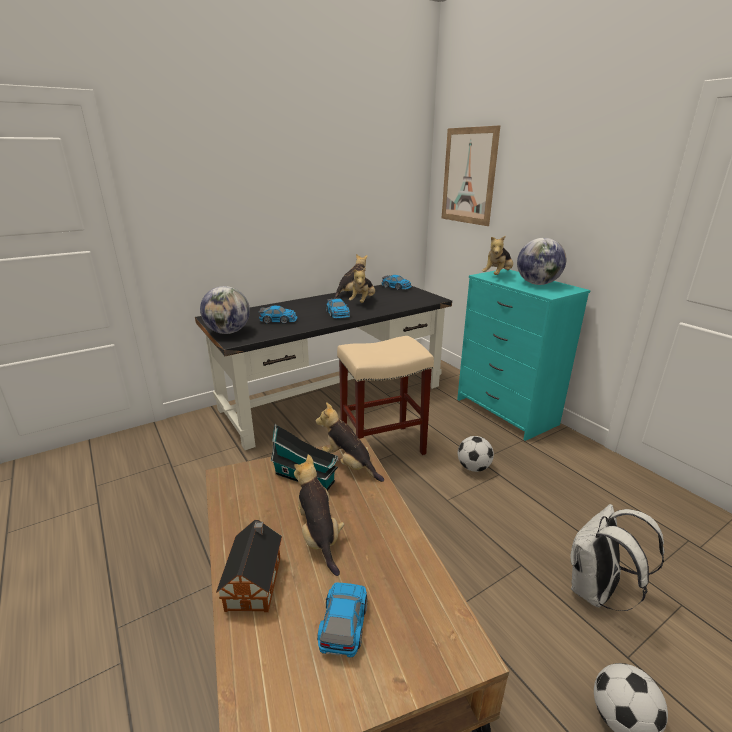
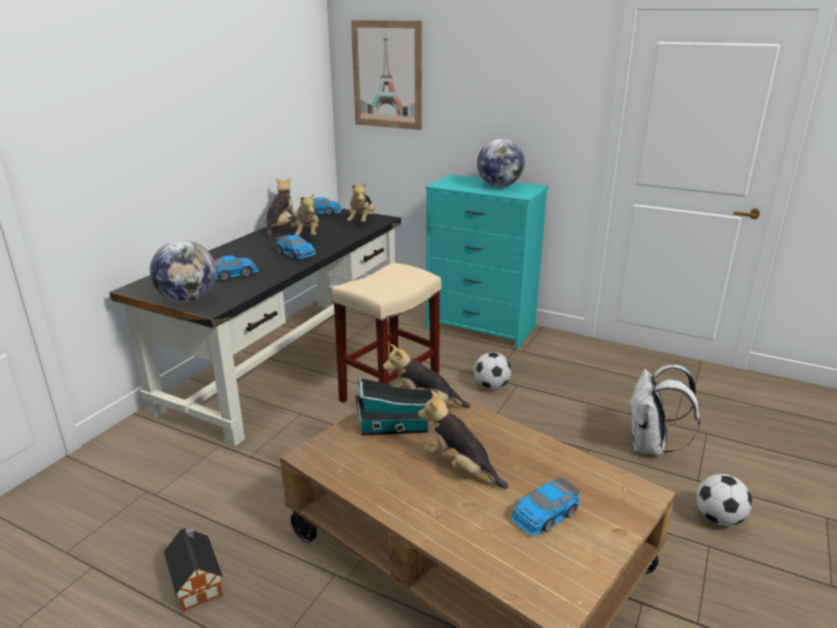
camera: 30 degrees left, 0 degrees up
toy house [216,520,282,612] -> toy house moved to [164,526,223,612]
toy car [317,582,368,658] -> toy car turned 105 degrees counterclockwise [510,477,580,536]
plush toy [482,235,513,275] -> plush toy moved to [347,182,375,222]

